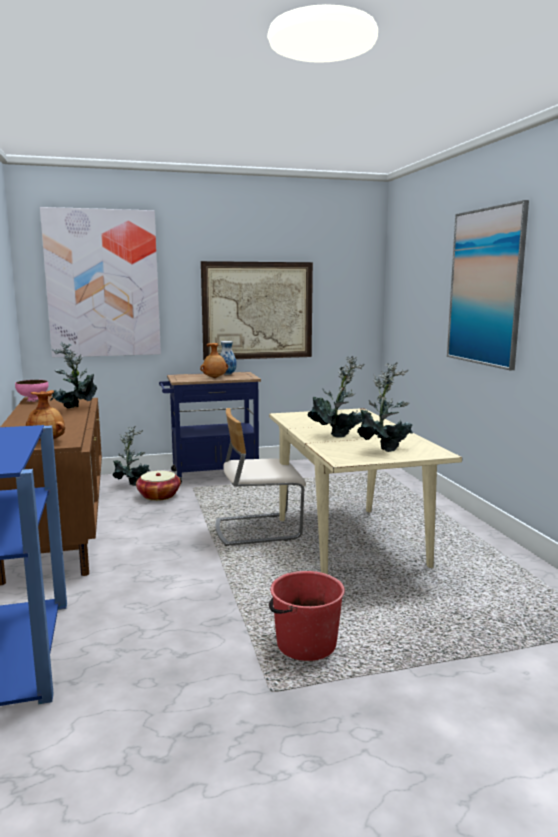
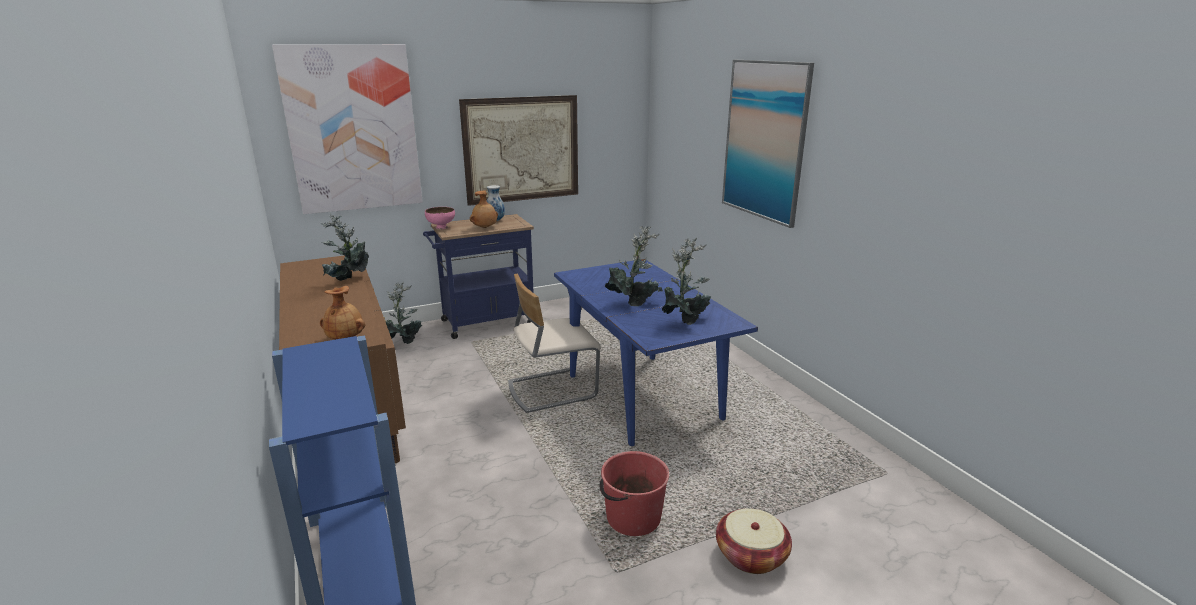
camera: 10 degrees left, 10 degrees up
pink bowl [15,380,49,402] -> pink bowl moved to [425,207,455,229]
basket [136,471,181,501] -> basket moved to [716,508,792,574]
beige dining table [269,408,462,574] -> blue dining table [554,259,758,446]

